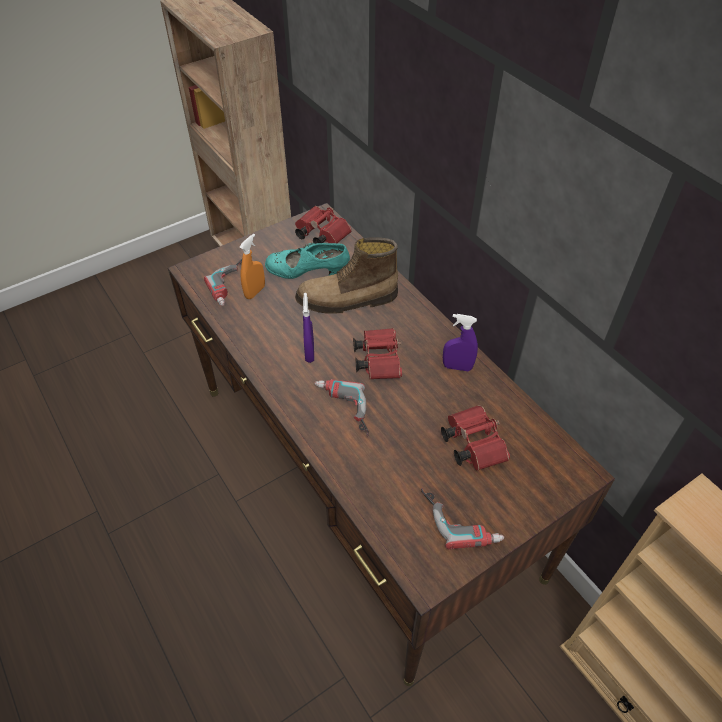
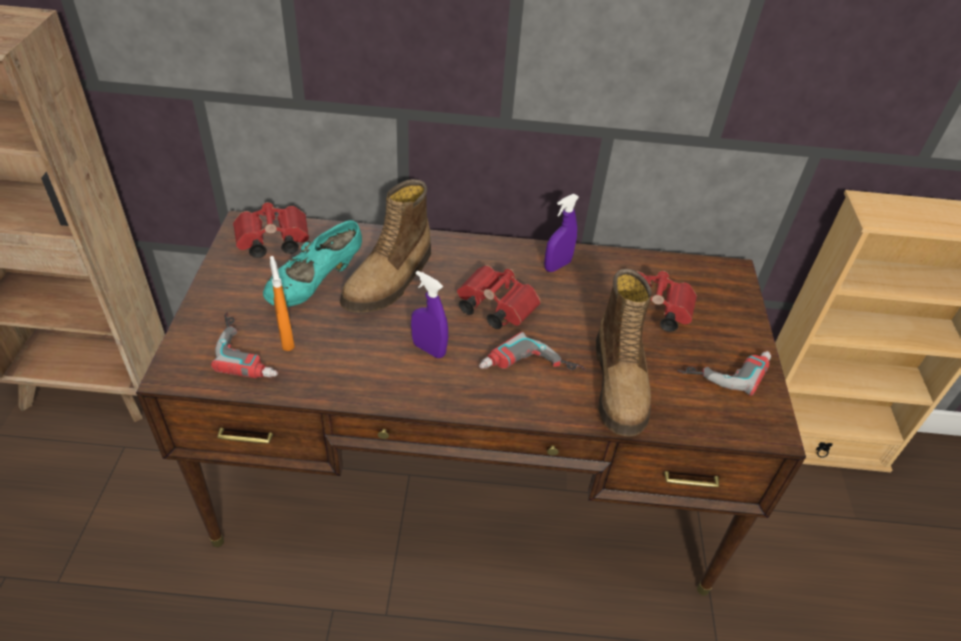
camera: 55 degrees left, 5 degrees down
none -> boot [596,269,652,437]

